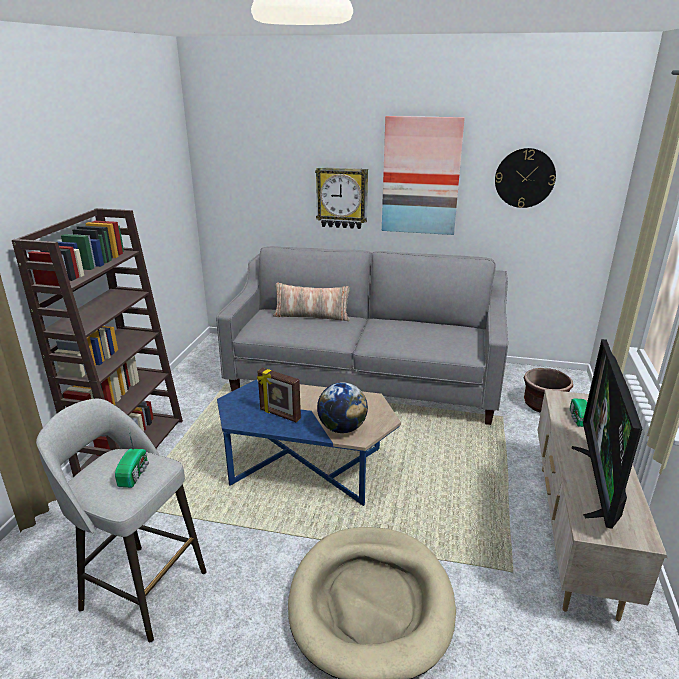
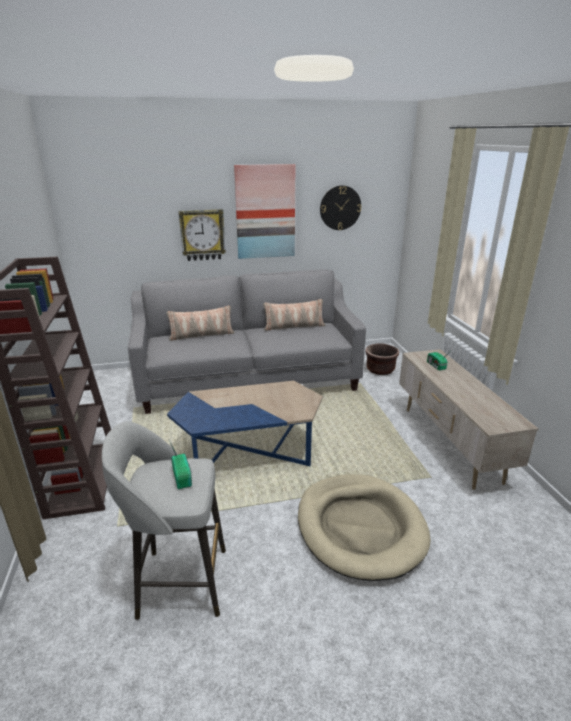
camera: 25 degrees left, 0 degrees up
picture frame [257,368,301,422] -> none
globe [317,382,368,433] -> none
television [572,339,642,529] -> none
none -> pillow [263,299,325,331]

